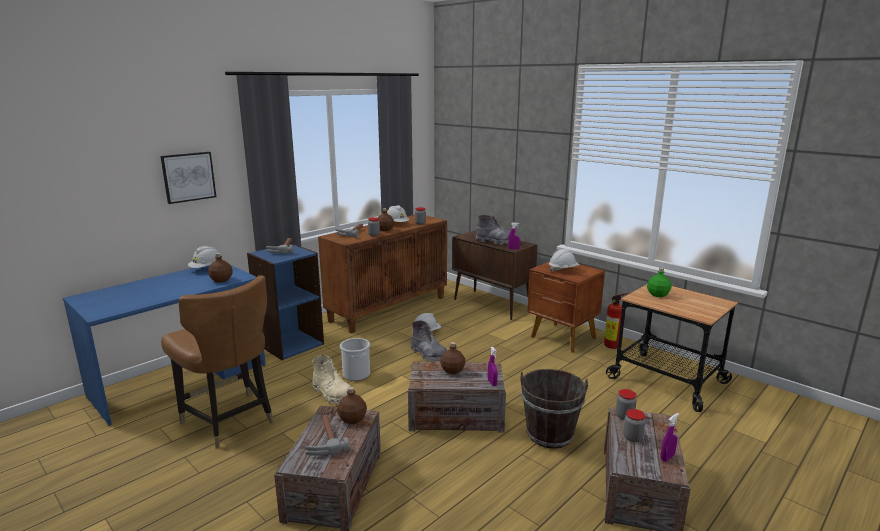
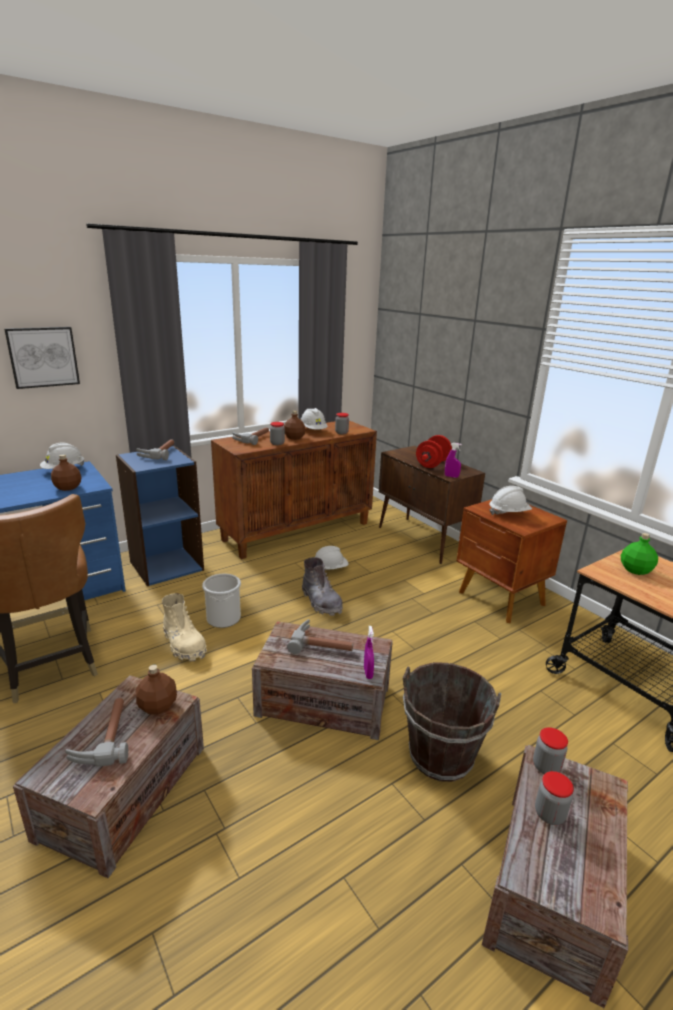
camera: 10 degrees right, 5 degrees up
brown bottle [440,342,465,374] -> hammer [287,619,353,654]
grey boot [475,215,511,245] -> red dumbbell [416,435,452,468]
fire extinguisher [604,293,630,349] -> none
purple spray bottle [661,413,679,462] -> none

